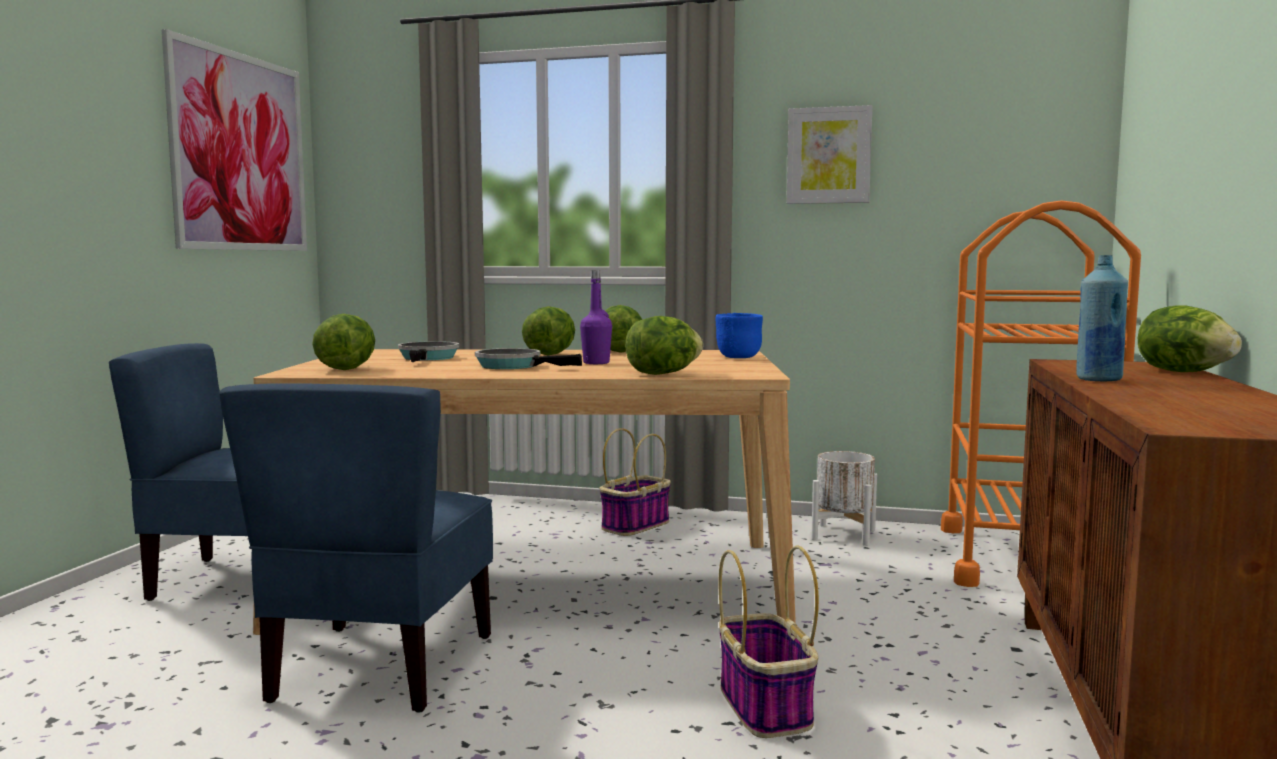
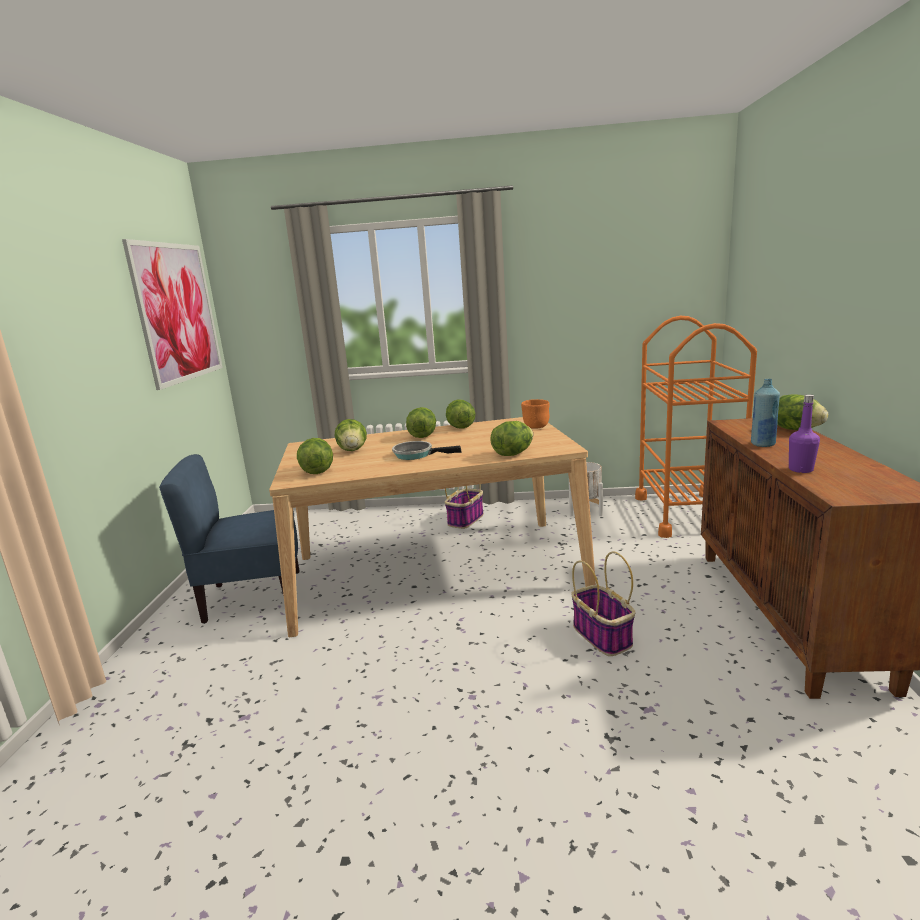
camera: 10 degrees left, 10 degrees up
blue chair [219,384,493,713] -> none
frying pan [398,341,459,362] -> lettuce [335,419,367,451]
purple bottle [580,270,612,364] -> purple bottle moved to [789,394,820,473]
blue bowl [716,313,763,358] -> orange bowl [521,399,550,429]
picture [787,105,872,204] -> none

